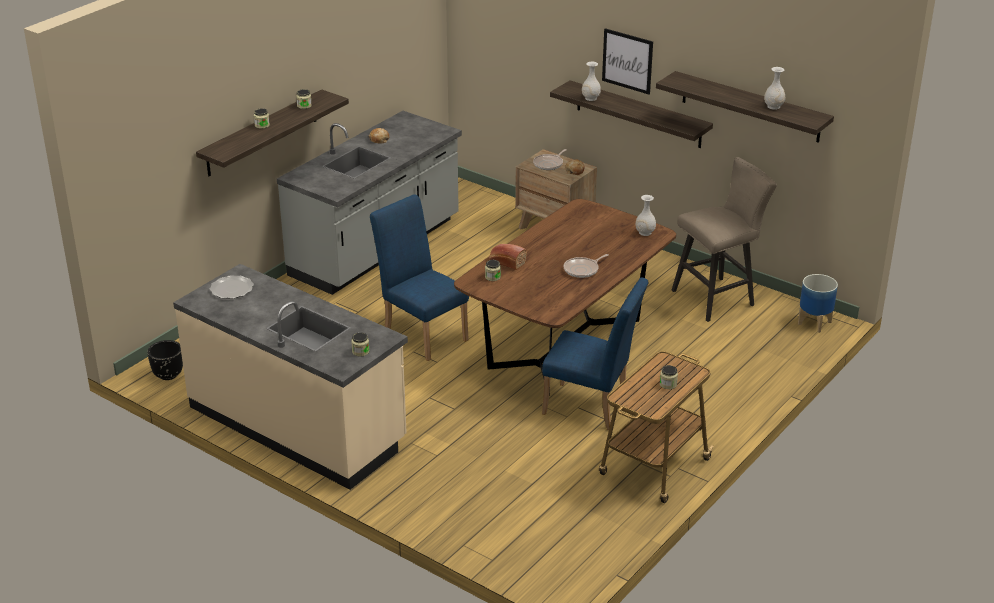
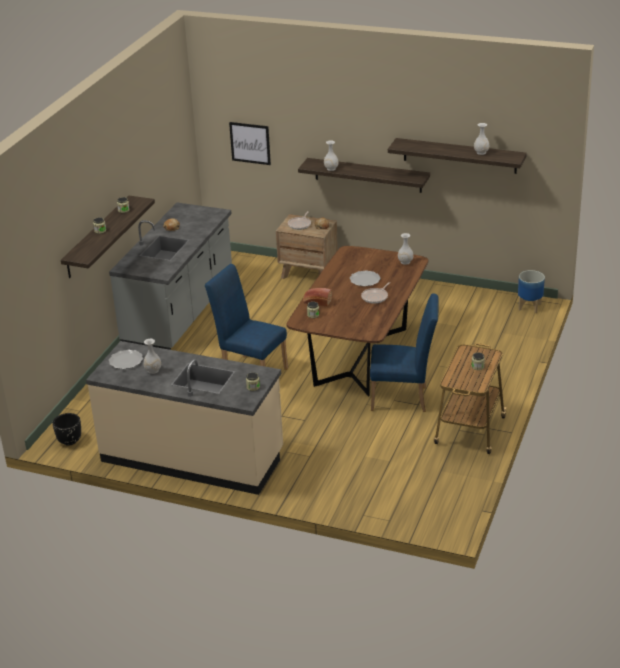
camera: 15 degrees left, 0 degrees up
picture [602,28,653,94] -> picture moved to [229,122,271,165]
beige stool [672,157,777,322] -> none
none -> white vase [143,339,161,374]
none -> plate [349,270,381,286]

